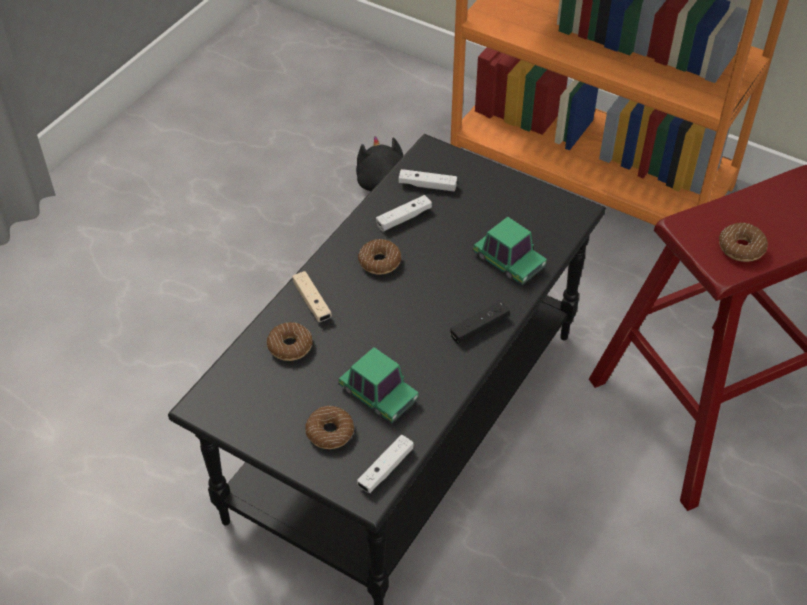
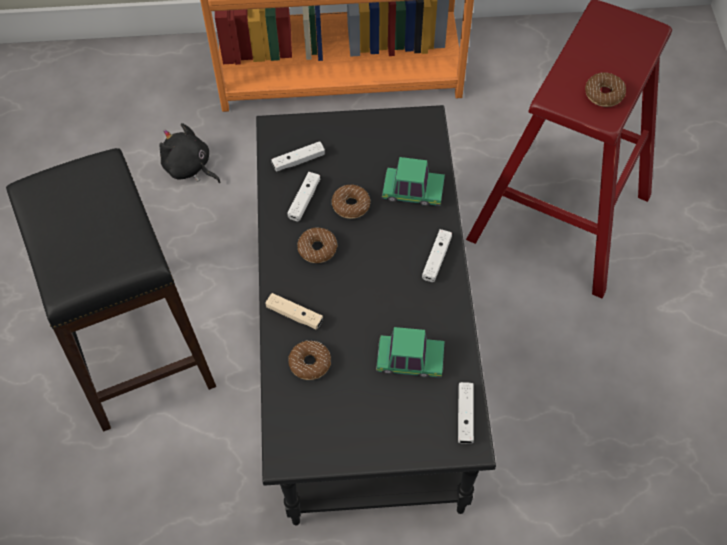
camera: 35 degrees left, 10 degrees up
donut [306,406,354,449] -> donut moved to [332,185,371,219]
black game controller [450,302,510,344] -> white game controller [422,229,452,282]
none -> black stool [6,148,216,432]

